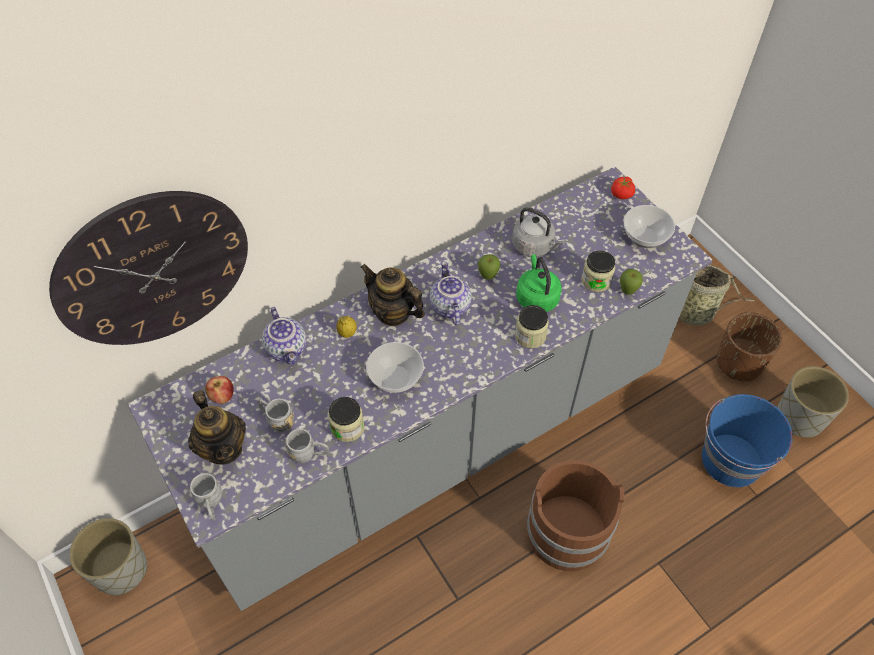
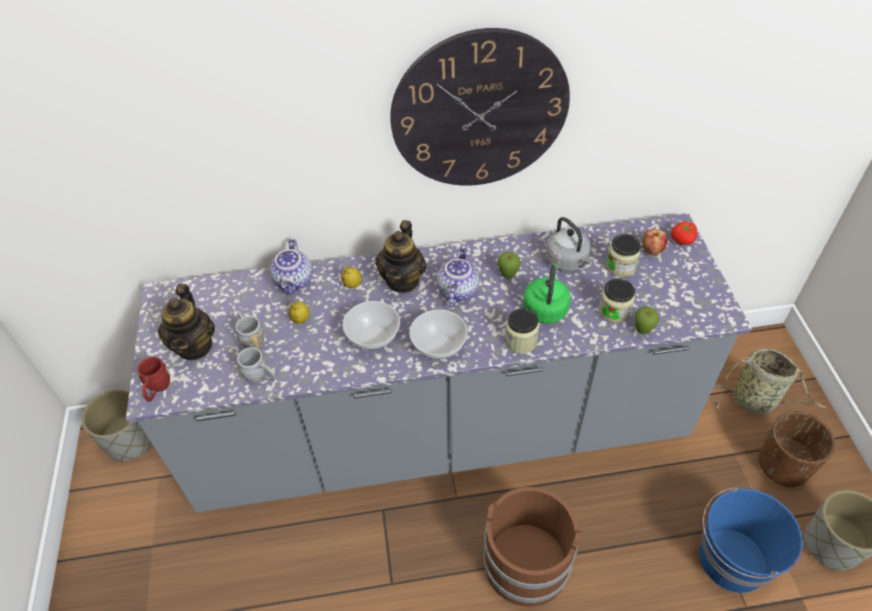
camera: 25 degrees right, 5 degrees down
wall clock [49,191,248,345] -> wall clock moved to [390,28,570,186]
grey mug [190,473,222,520] -> red mug [137,357,170,402]
apple [205,376,234,404] -> apple moved to [642,229,668,255]
jar [328,397,364,442] -> jar moved to [606,234,641,277]
teapot [360,264,425,326] -> teapot turned 135 degrees counterclockwise [375,220,426,293]
bowl [624,205,675,248] -> bowl moved to [409,309,468,359]
none -> lemon [289,301,310,324]

